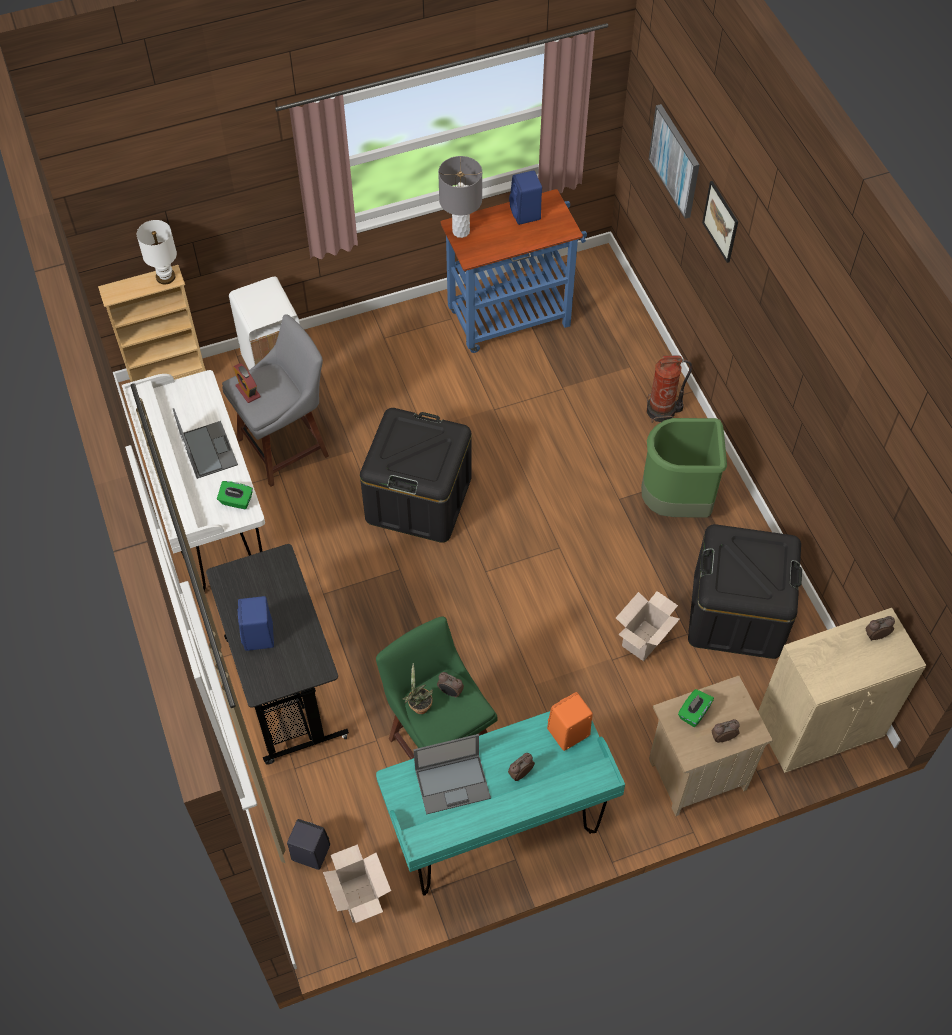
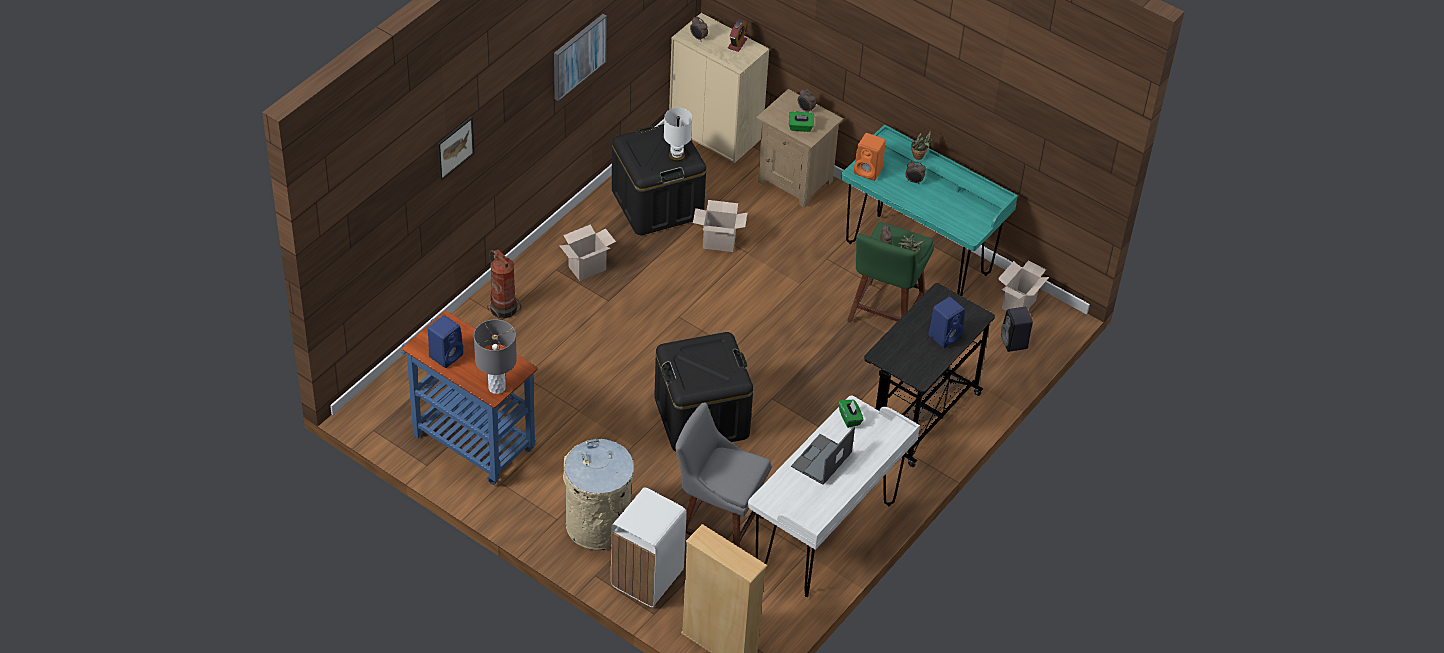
camera: 125 degrees left, 10 degrees down
white table lamp [137,220,177,284] -> white table lamp moved to [664,108,692,162]
alarm clock [233,363,261,403] -> alarm clock moved to [728,19,747,52]
laptop [413,734,491,814] -> none
green trash can [641,418,727,518] -> cardboard box [559,225,616,281]
picture [649,104,700,219] -> picture moved to [554,14,607,101]
none -> beige trash can [563,439,634,551]
none -> potted plant [911,130,932,160]

